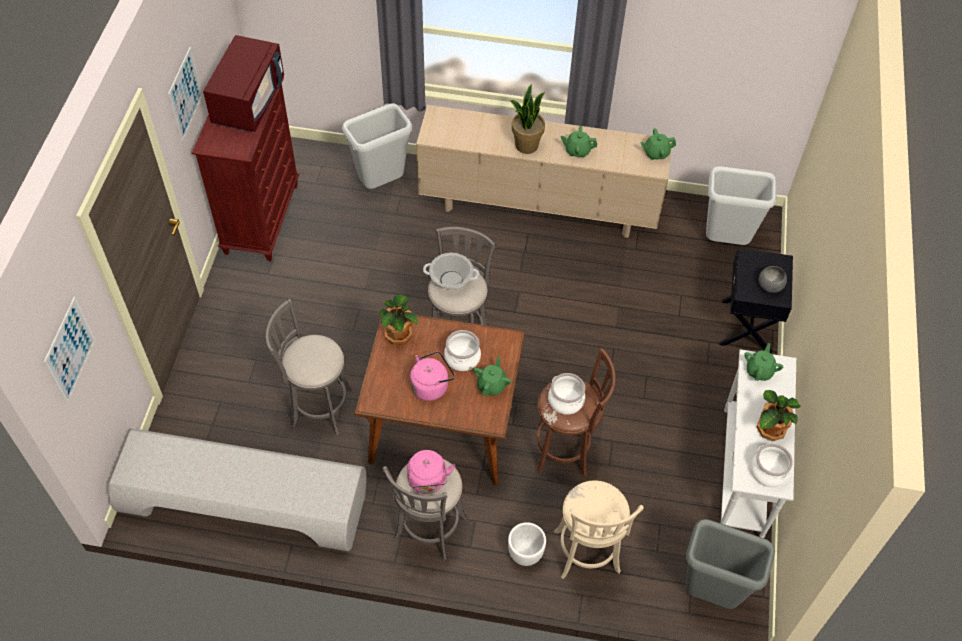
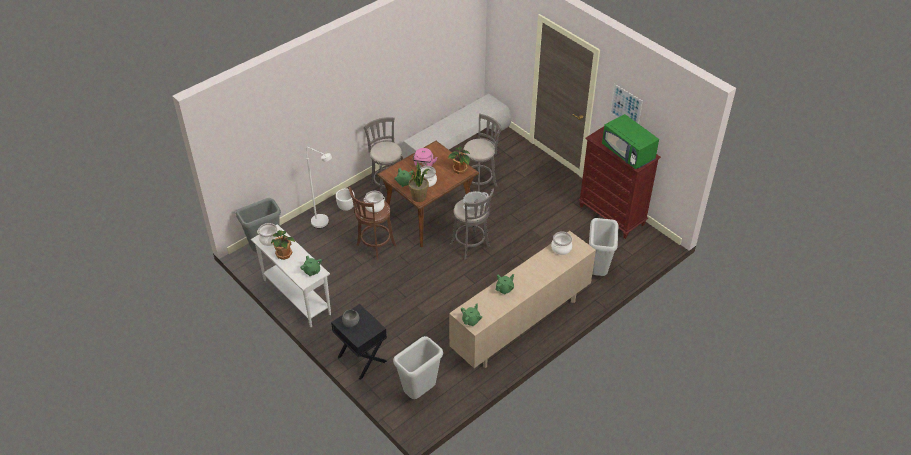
camera: 130 degrees right, 10 degrees down
picture [44,297,95,404] -> none
red microwave [203,35,284,132] -> green microwave [602,114,659,169]
pink kettle [407,450,455,494] -> none
potted plant [510,84,545,154] -> potted plant moved to [409,162,430,202]
beige stool [554,481,644,579] -> white floor lamp [306,147,332,228]
none -> cooking pot [551,231,572,255]

